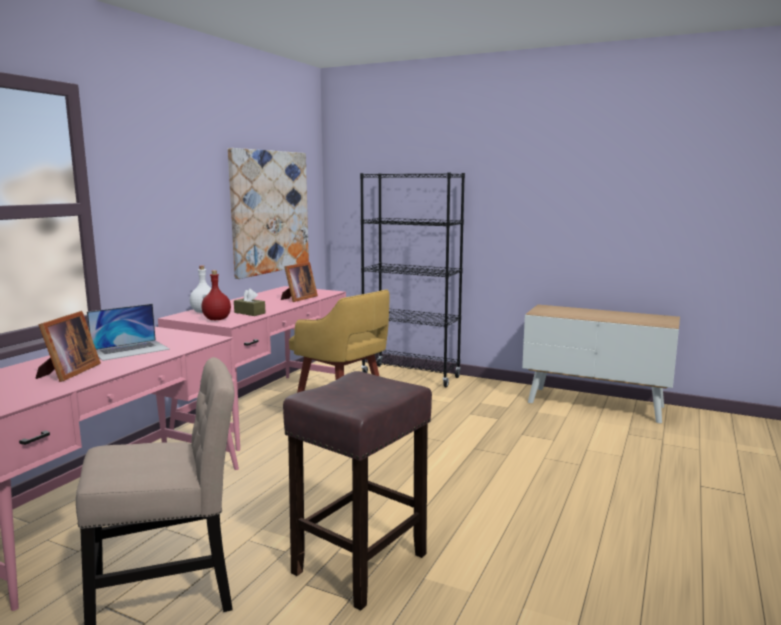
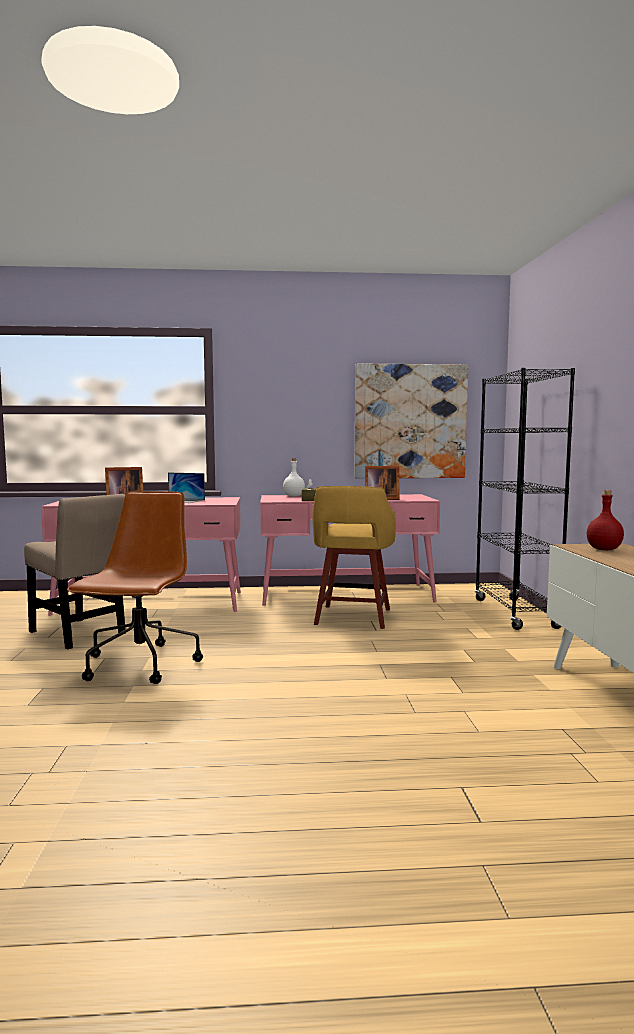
camera: 60 degrees right, 5 degrees down
red bottle [202,270,231,320] -> red bottle moved to [587,490,624,550]
brown stool [283,371,432,610] -> brown office chair [67,491,203,684]

